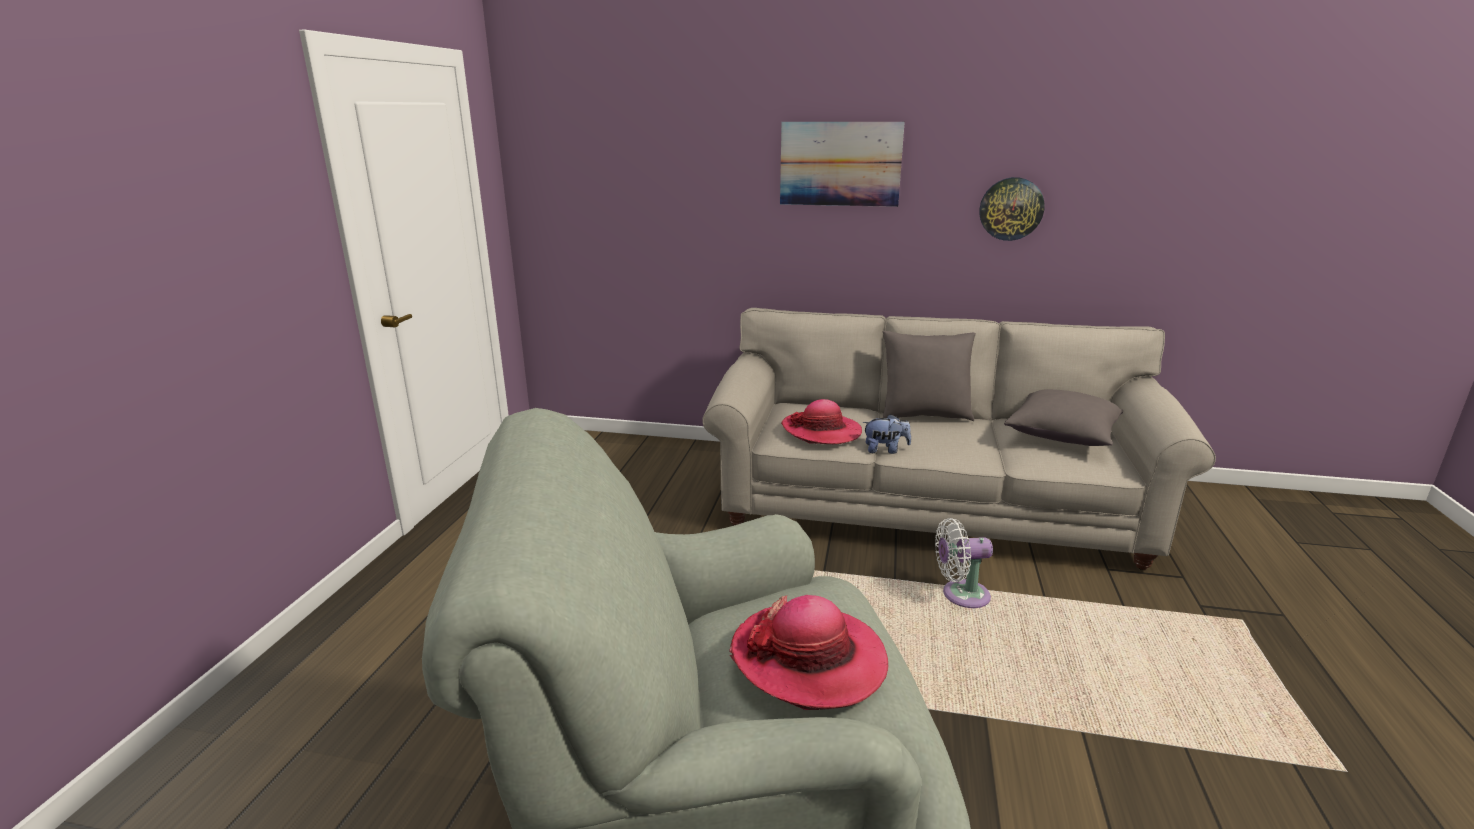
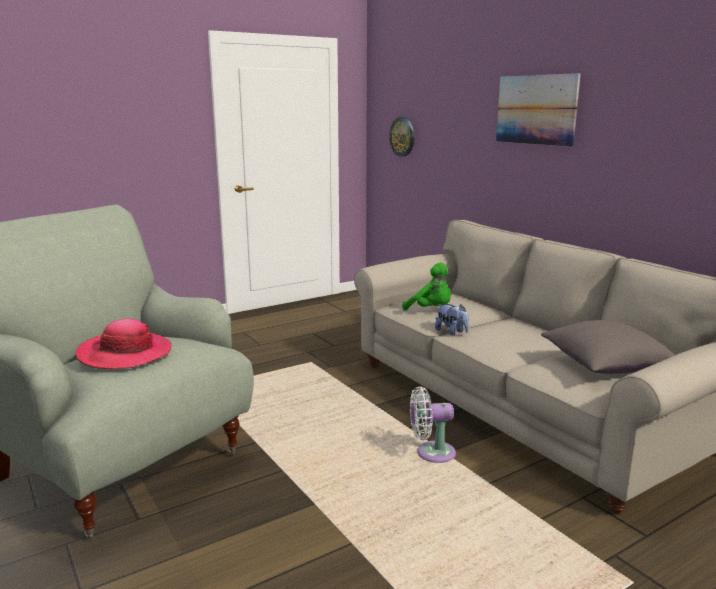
camera: 45 degrees right, 5 degrees down
hat [781,399,862,444] -> green plush toy [402,262,451,311]
grey pillow [882,331,976,421] -> none
white fan [935,518,993,608] -> white fan turned 45 degrees counterclockwise [410,386,456,463]
wall clock [979,177,1045,241] -> wall clock moved to [389,117,415,157]

